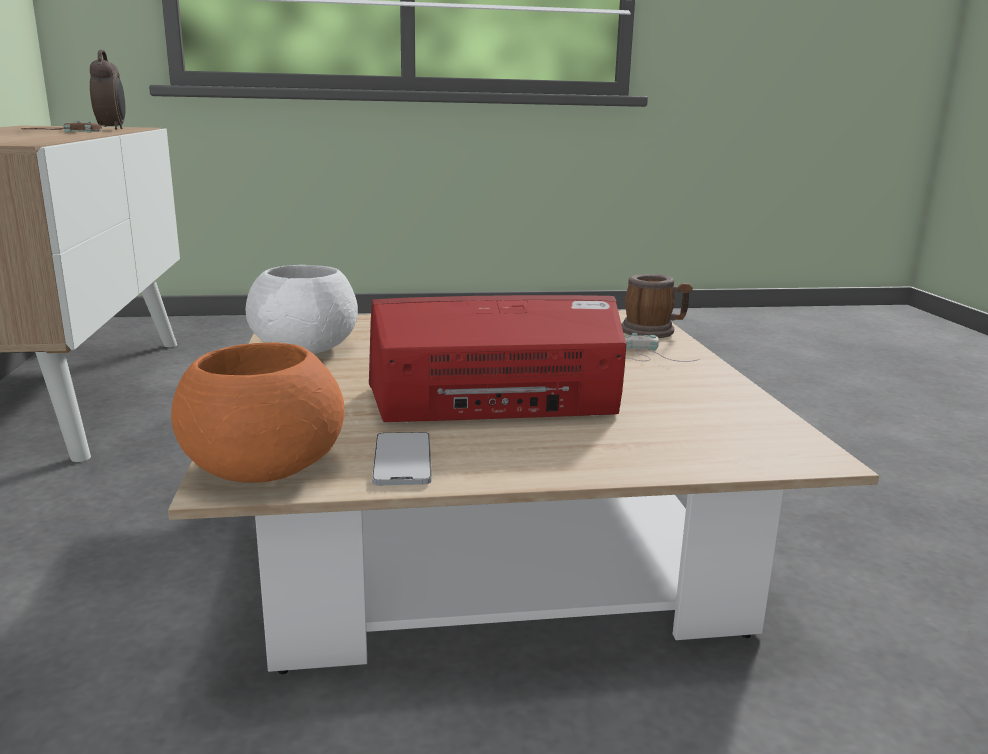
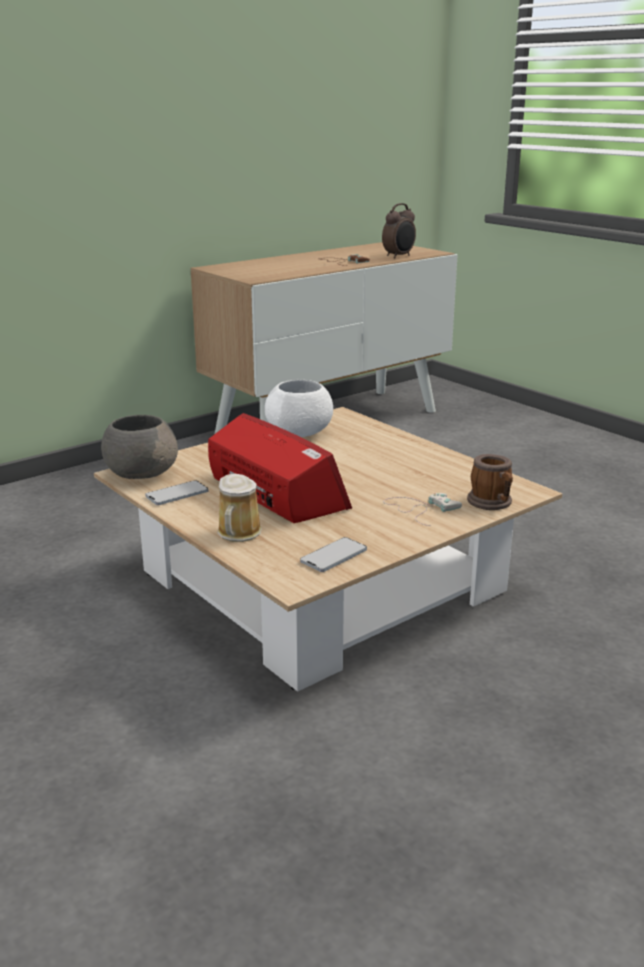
camera: 60 degrees right, 5 degrees up
orange bowl [171,342,345,483] -> grey bowl [101,415,178,479]
none -> mug [217,474,262,542]
none -> phone [300,537,367,572]

